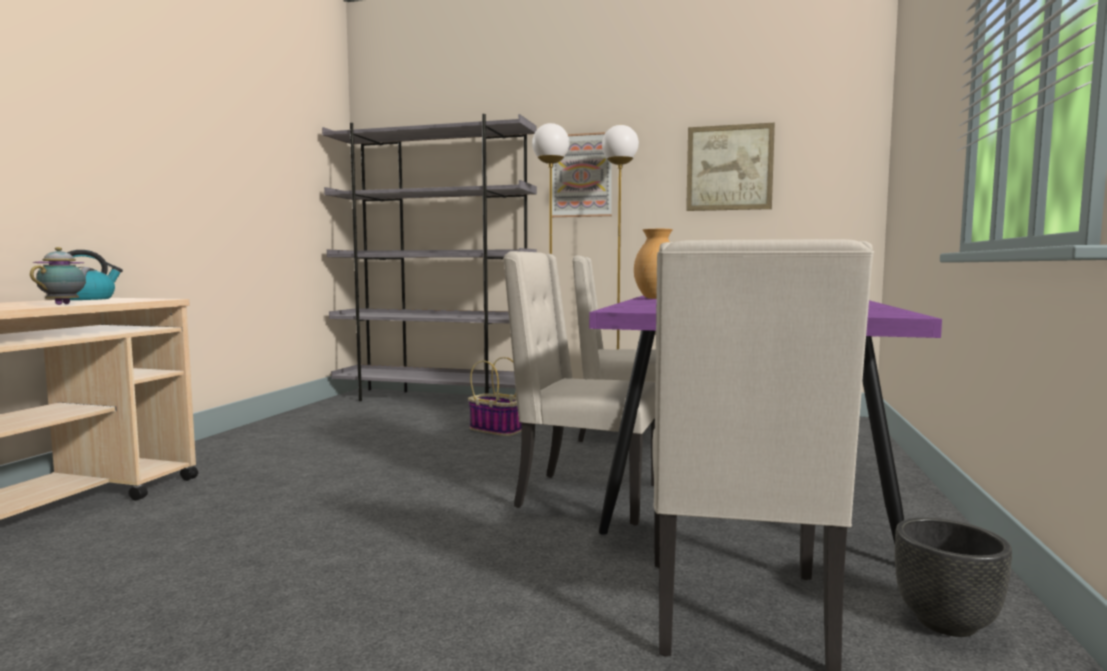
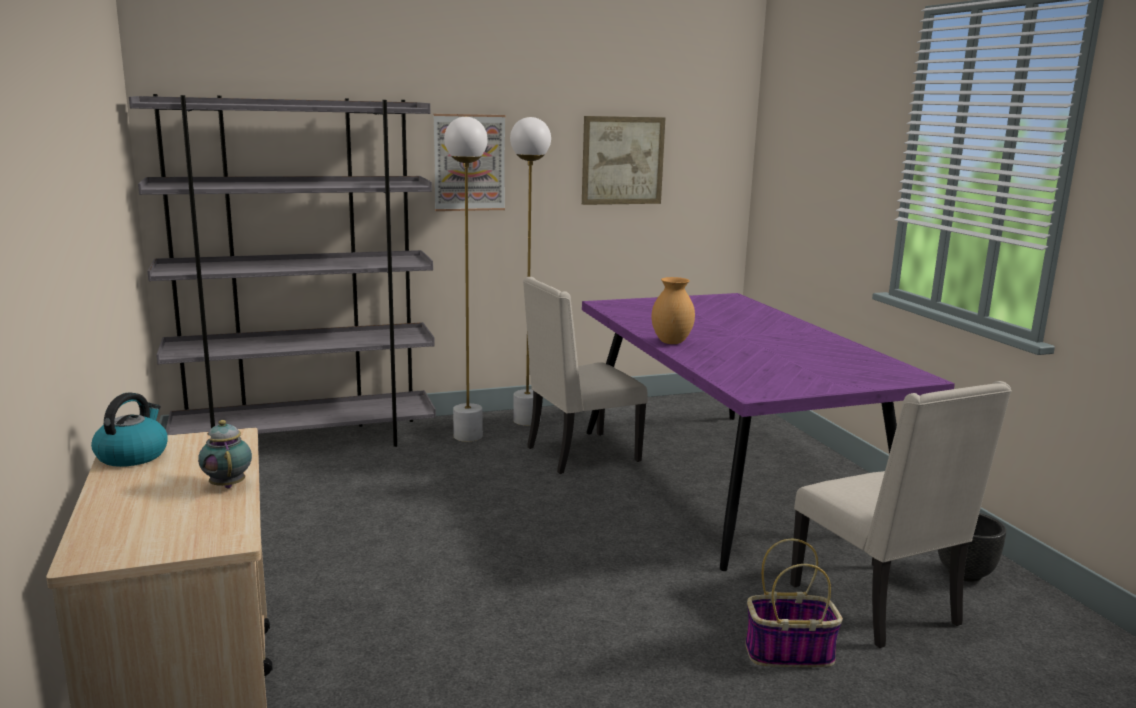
camera: 35 degrees left, 10 degrees up
basket [468,357,521,436] -> basket moved to [745,539,843,667]
beige chair [503,251,655,525] -> none

